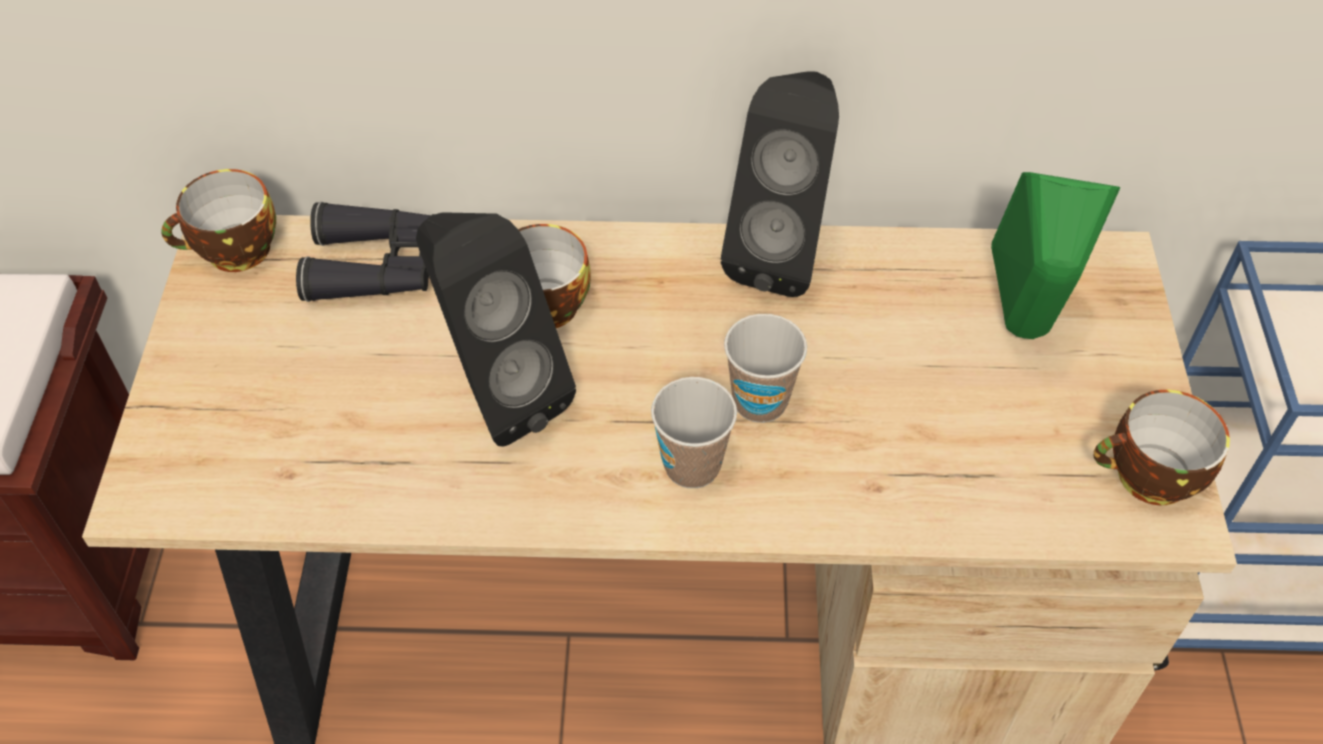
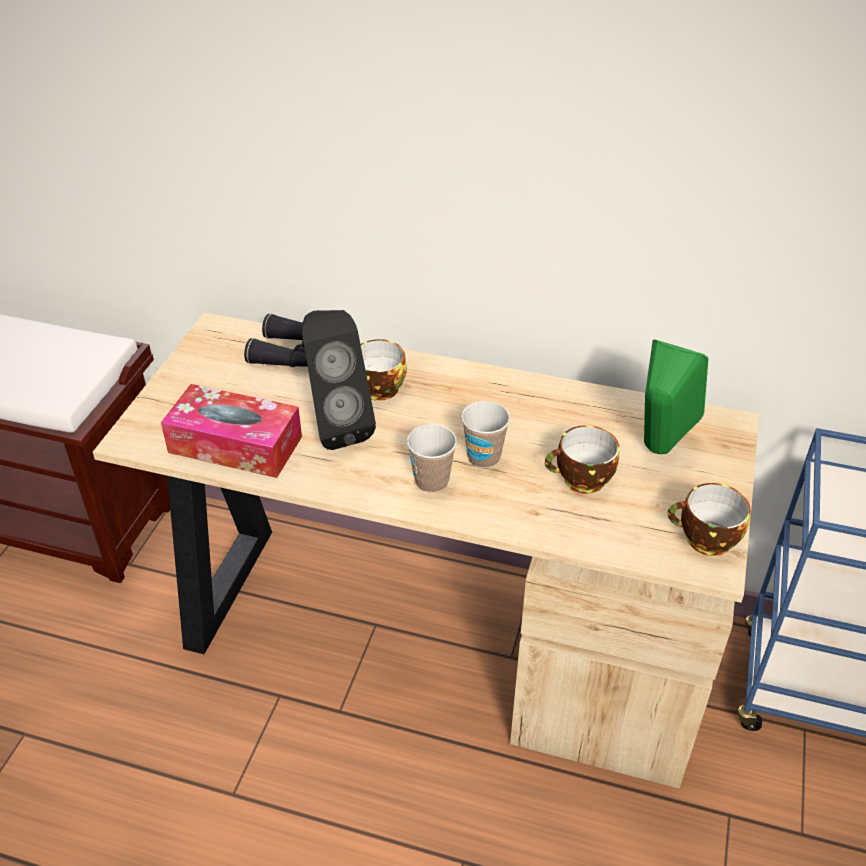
camera: 15 degrees right, 10 degrees down
cup [161,169,276,272] -> cup moved to [545,425,619,494]
black speaker [721,71,839,297] -> none
none -> tissue box [161,384,302,478]

